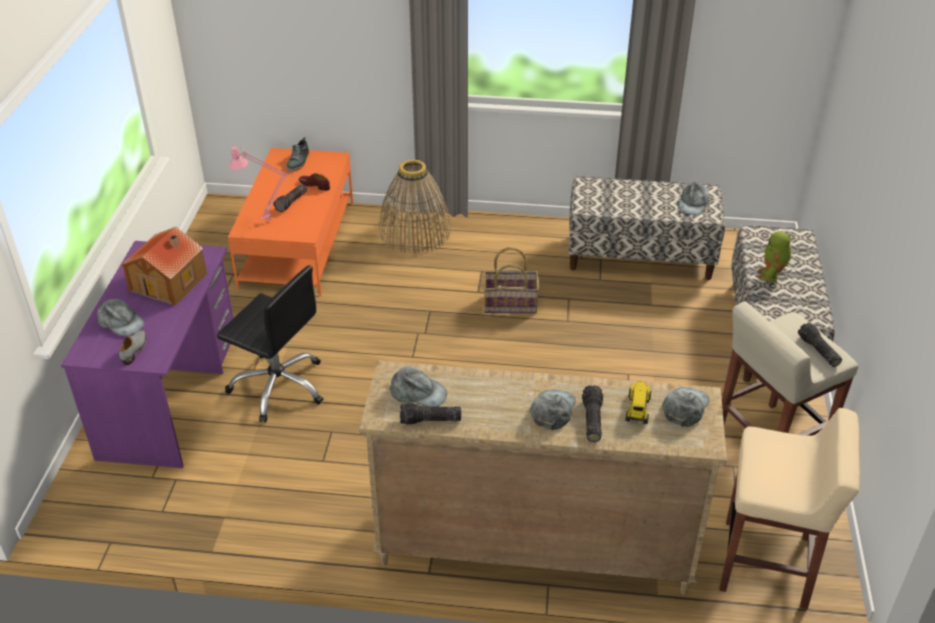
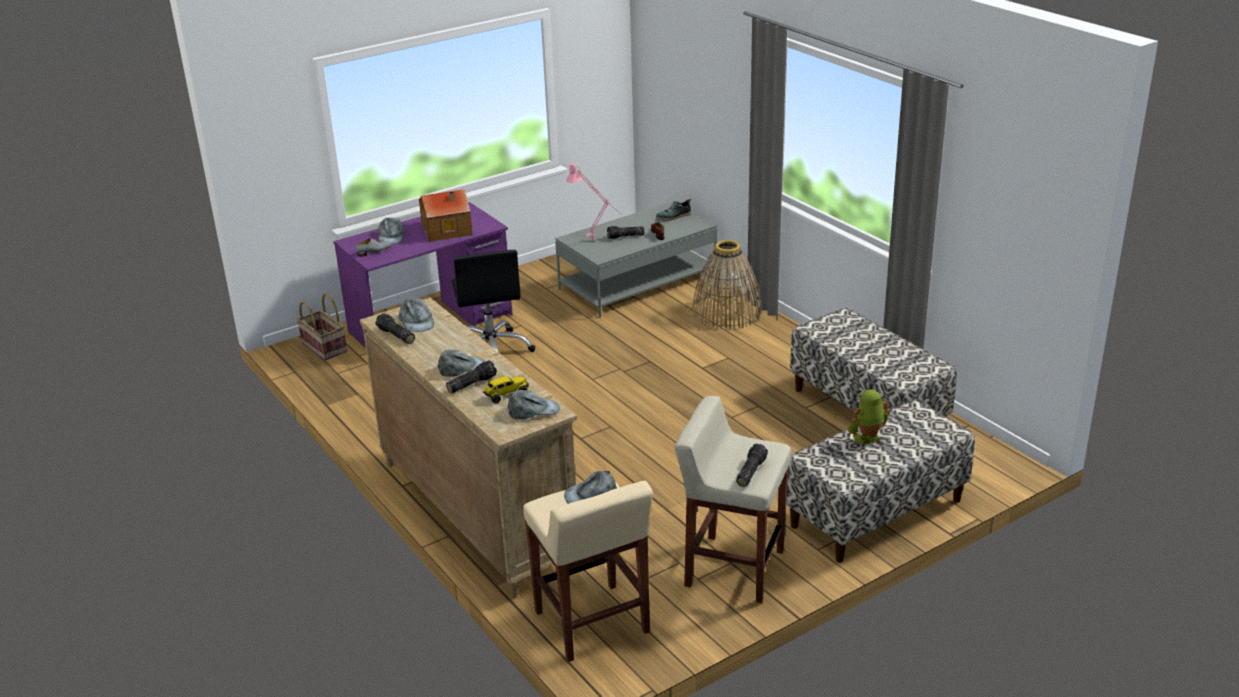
camera: 50 degrees right, 10 degrees down
orange coffee table [228,148,353,296] -> grey coffee table [555,201,717,317]
basket [484,247,539,313] -> basket moved to [297,293,347,360]
grey cap [678,182,709,215] -> grey cap moved to [564,471,617,504]

